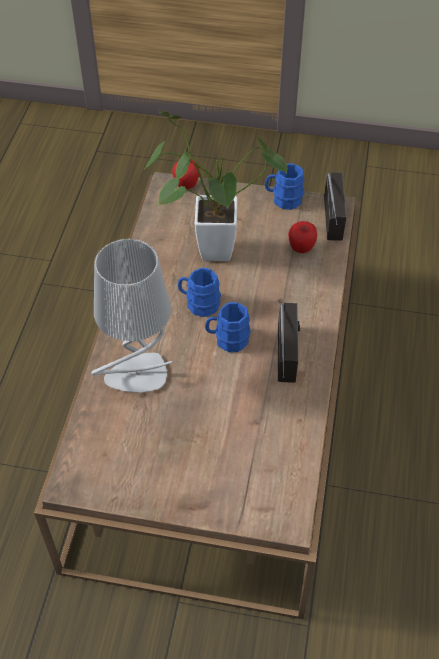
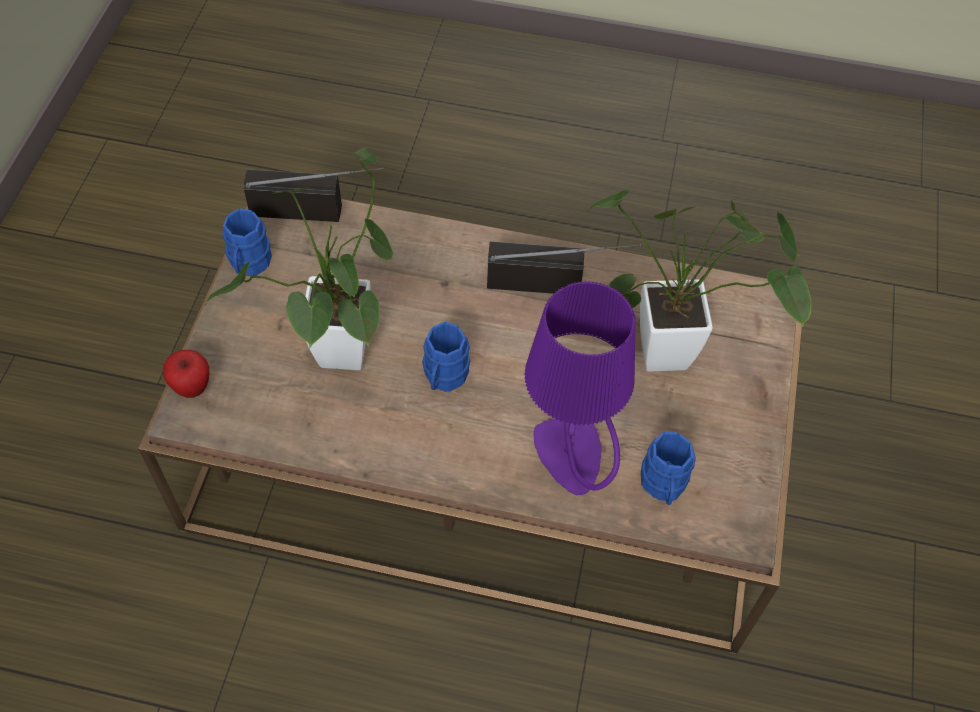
camera: 90 degrees left, 5 degrees up
grey table lamp [91,239,173,393] -> purple table lamp [524,281,636,495]
blue mug [205,302,251,352] -> blue mug moved to [641,432,696,505]
apple [288,221,317,253] -> none
none -> potted plant [585,190,811,372]

